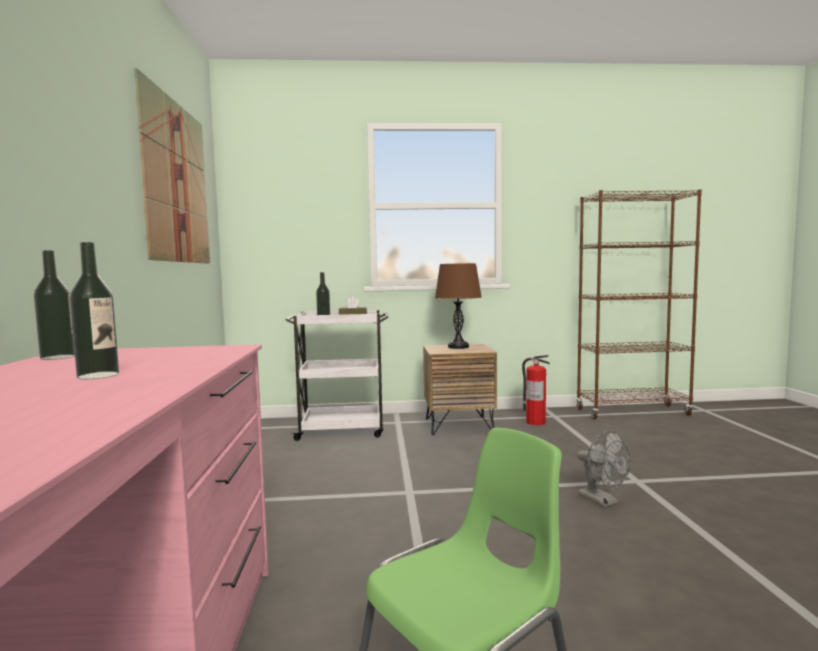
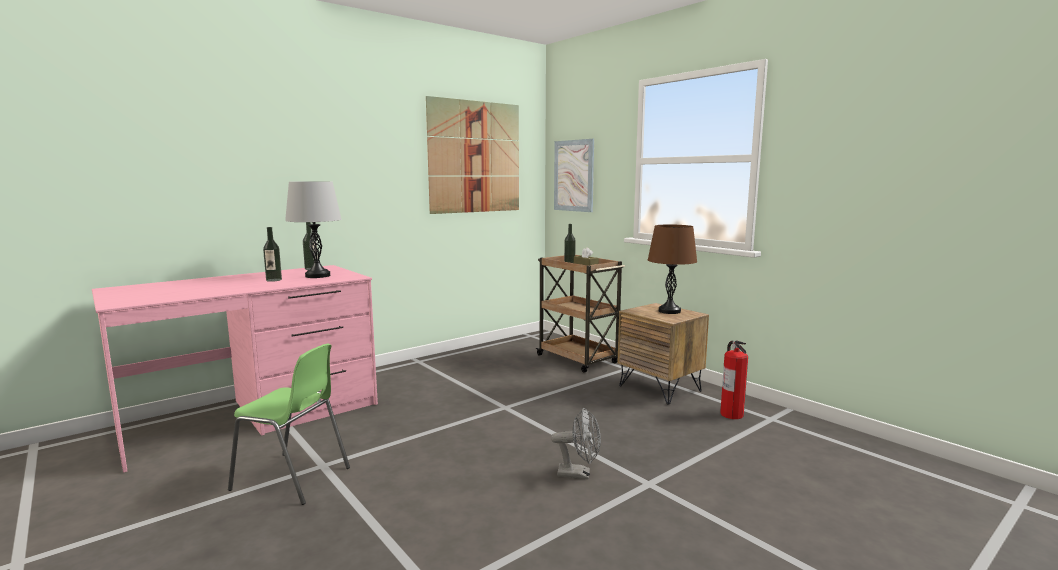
camera: 55 degrees right, 5 degrees up
white cart [286,310,389,441] -> brown cart [536,255,625,373]
brown bookcase [576,189,702,419] -> none
grey fan [577,430,631,507] -> grey fan turned 105 degrees counterclockwise [551,408,601,479]
none -> grey table lamp [285,181,342,278]
none -> picture [554,139,594,212]

